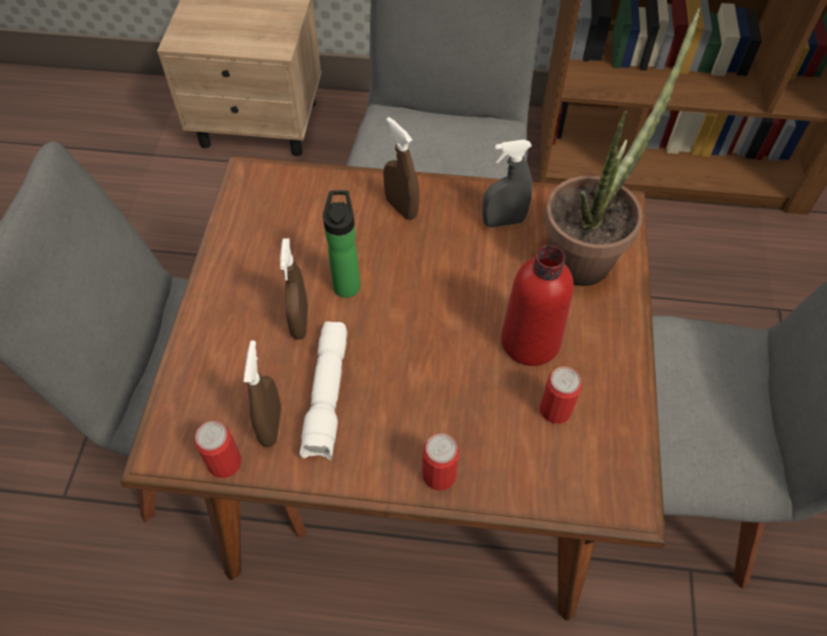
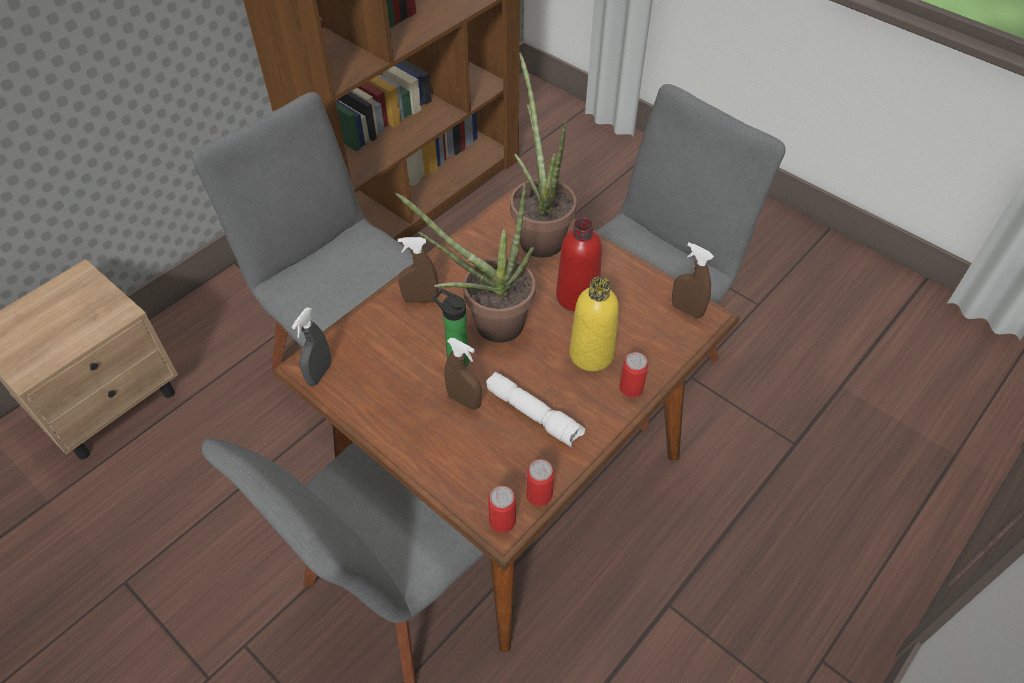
camera: 55 degrees left, 5 degrees down
brown spray bottle [244,340,281,447] -> brown spray bottle moved to [672,242,714,318]
grey spray bottle [482,140,532,228] -> grey spray bottle moved to [292,307,331,386]
can [540,367,582,424] -> can moved to [488,486,516,533]
none -> potted plant [395,182,536,343]
none -> yellow bottle [569,277,619,371]

